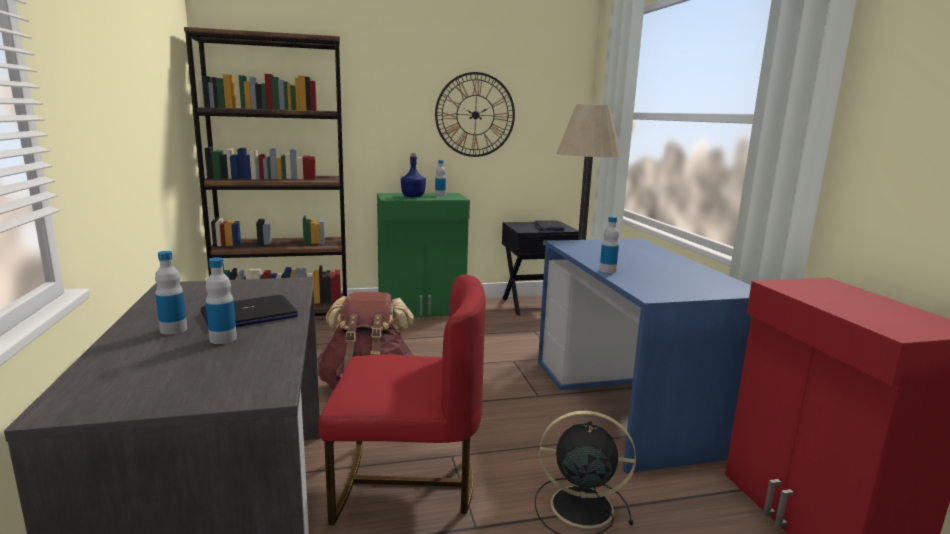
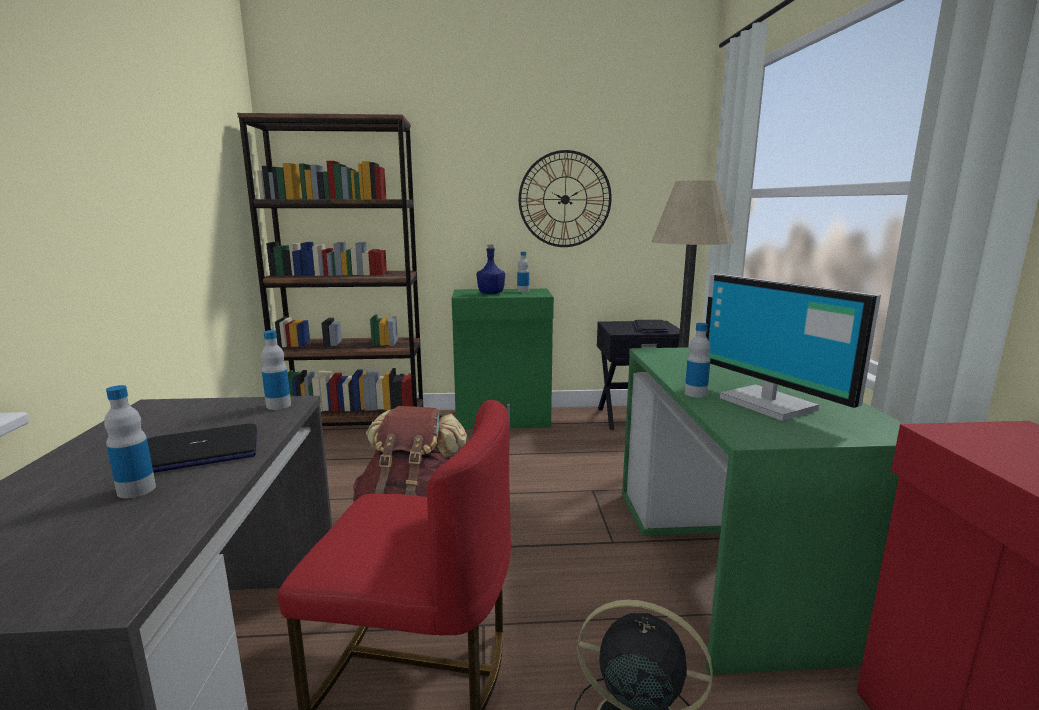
camera: 10 degrees right, 0 degrees up
bottle [155,251,187,335] -> bottle moved to [261,330,291,410]
blue desk [538,238,751,473] -> green desk [622,347,904,675]
none -> monitor [706,274,881,421]

